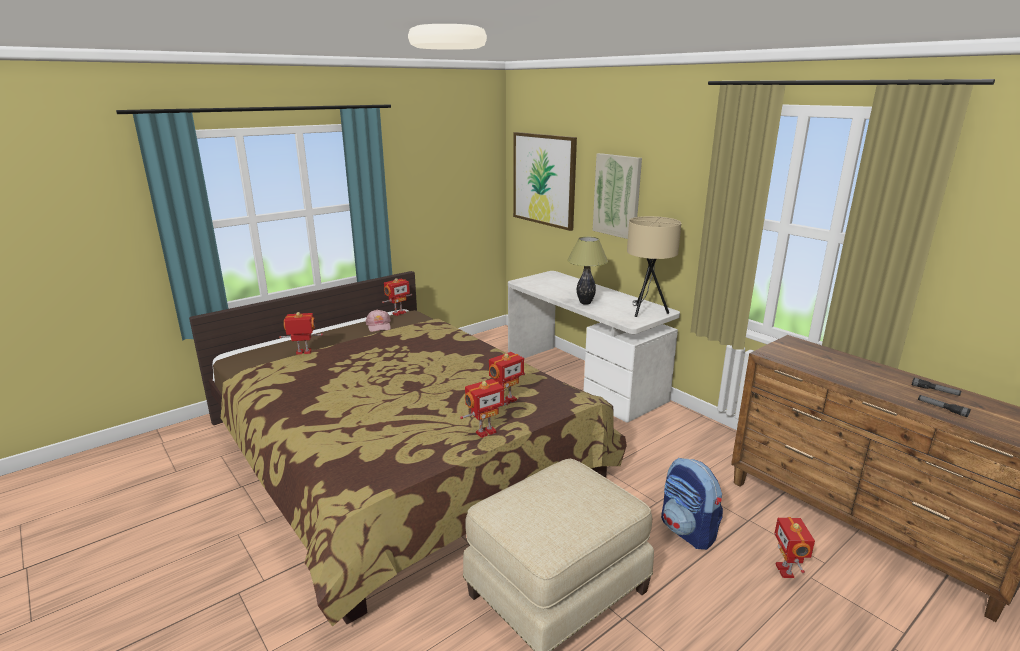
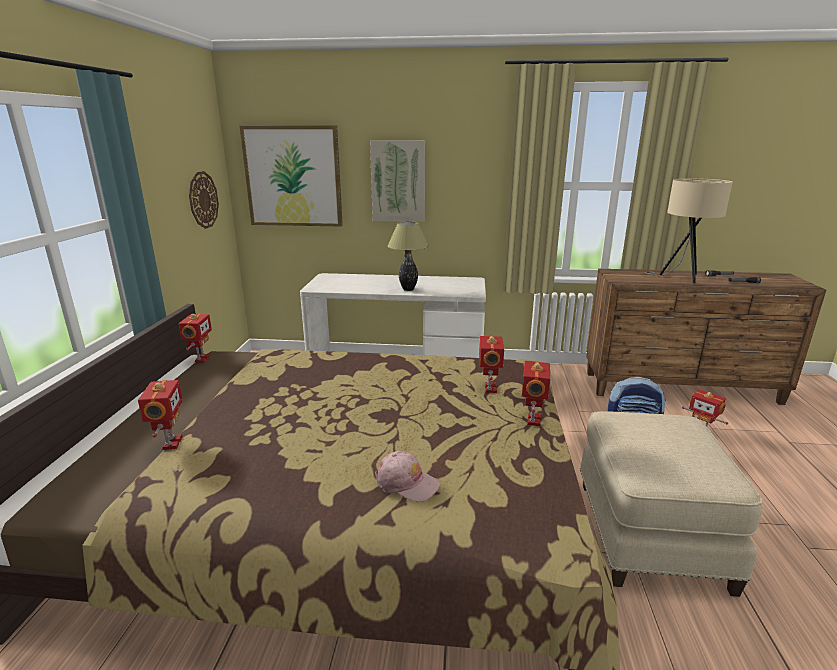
camera: 45 degrees left, 0 degrees up
toy robot [279,312,323,355] -> toy robot turned 135 degrees clockwise [138,380,183,450]
pink cap [365,310,391,332] -> pink cap moved to [375,451,440,502]
beige table lamp [627,216,681,317] -> beige table lamp moved to [645,178,733,283]
none -> wall clock [189,171,219,229]

